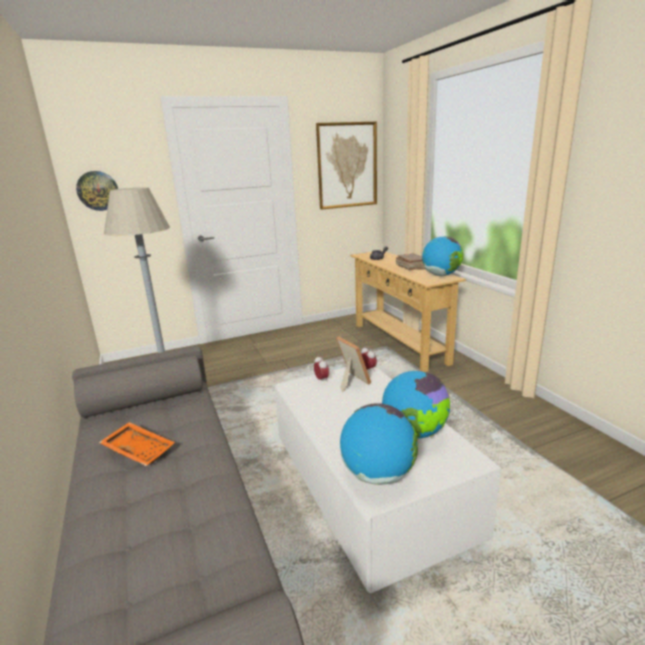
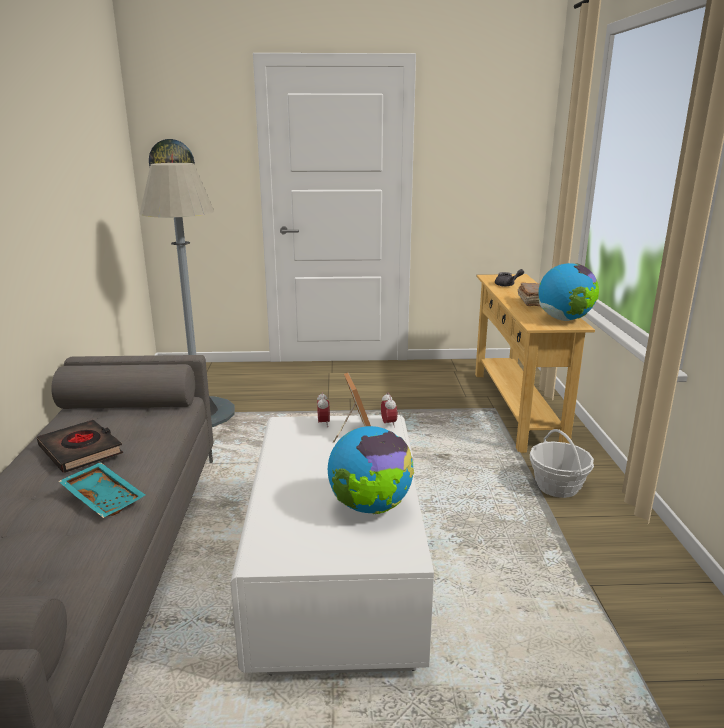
camera: 20 degrees right, 0 degrees up
orange tray [99,422,175,466] -> black book [37,420,123,473]
picture [316,122,377,210] -> none
globe [340,403,418,485] -> none
none -> turquoise tray [58,462,145,518]
none -> basket [530,429,594,498]

